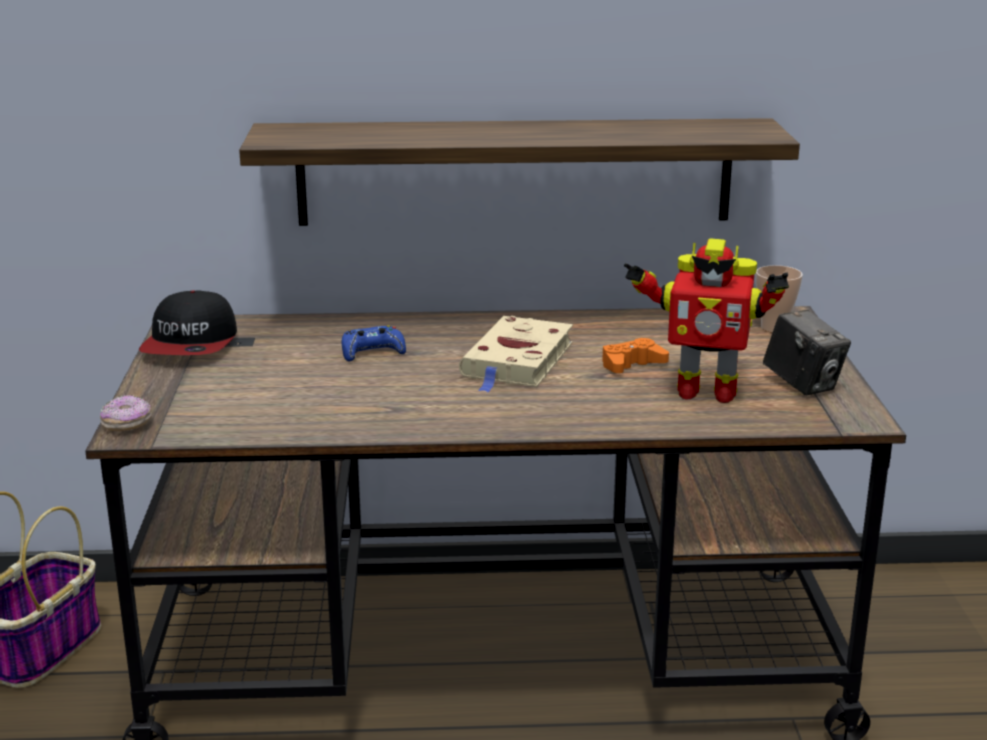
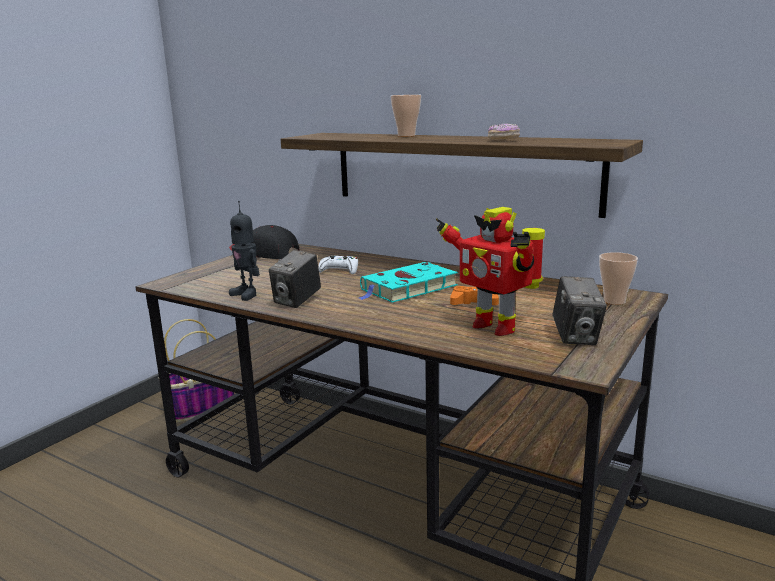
camera: 35 degrees right, 5 degrees down
donut [100,395,152,431] -> donut moved to [488,123,520,140]
cap [139,290,237,355] -> cap turned 75 degrees clockwise [229,225,299,259]
blue game controller [342,325,406,361] -> white game controller [318,256,358,274]
beige book [459,316,573,392] -> turquoise book [359,262,458,303]
none -> toy robot [229,201,260,301]
none -> camera [269,249,321,308]
none -> cup [391,95,421,137]

